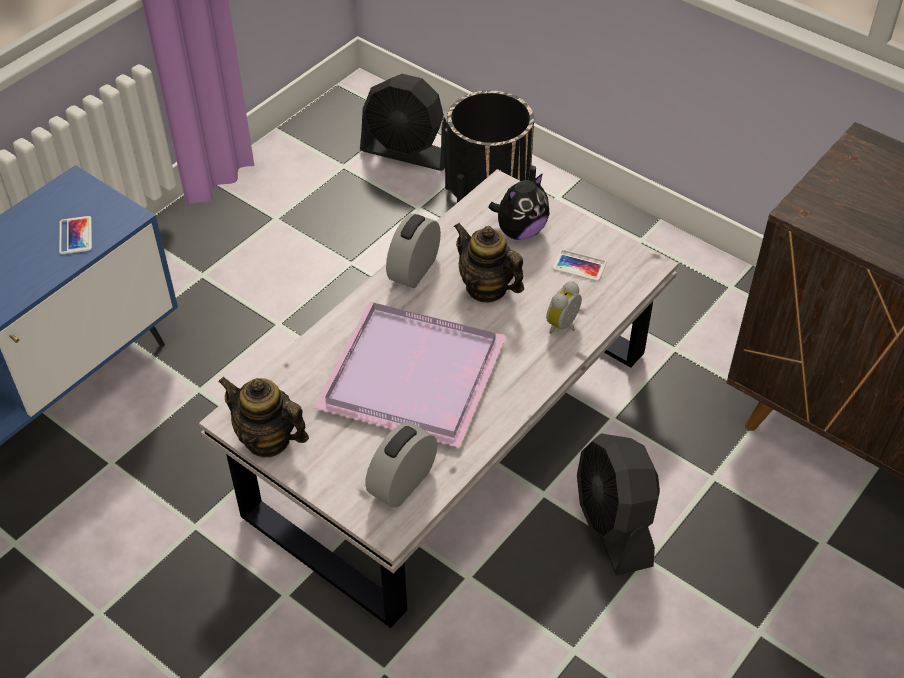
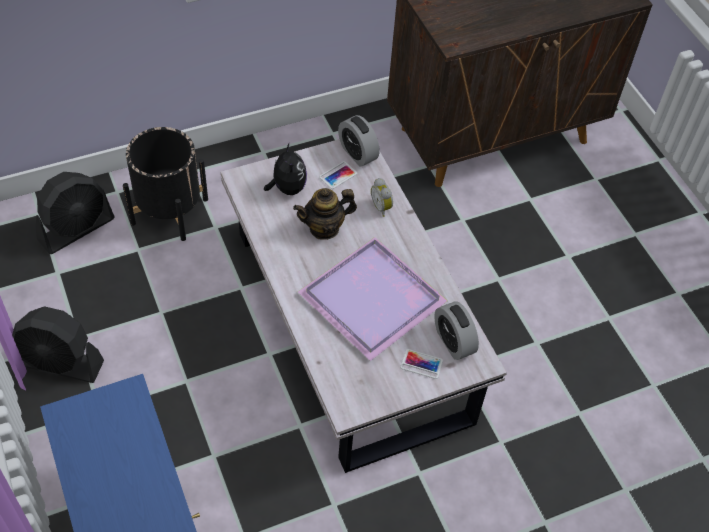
camera: 65 degrees left, 5 degrees up
phone [59,216,92,254] -> phone moved to [400,349,443,379]
teapot [218,377,309,458] -> none
alarm clock [386,213,441,288] -> alarm clock moved to [338,115,380,167]
black fan [577,434,660,575] -> black fan moved to [12,306,104,383]

